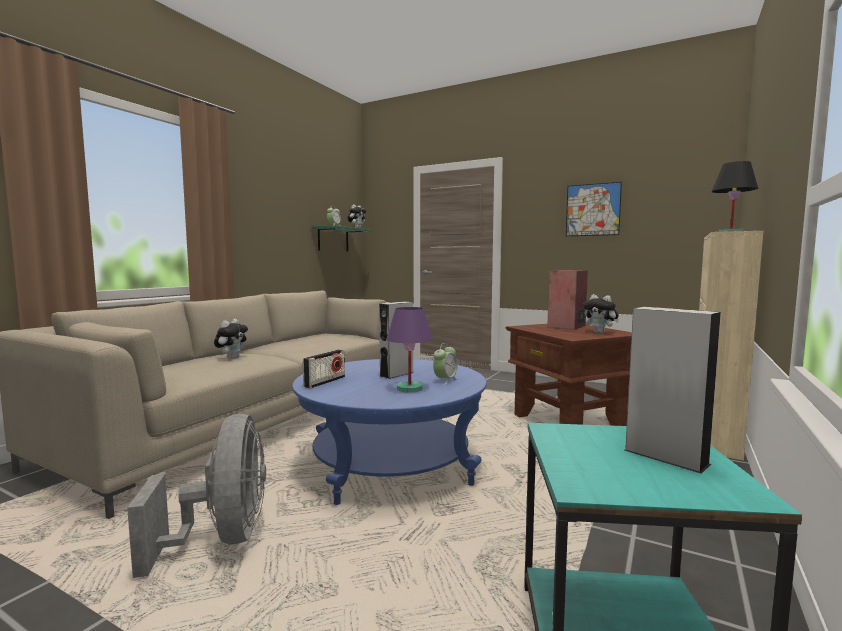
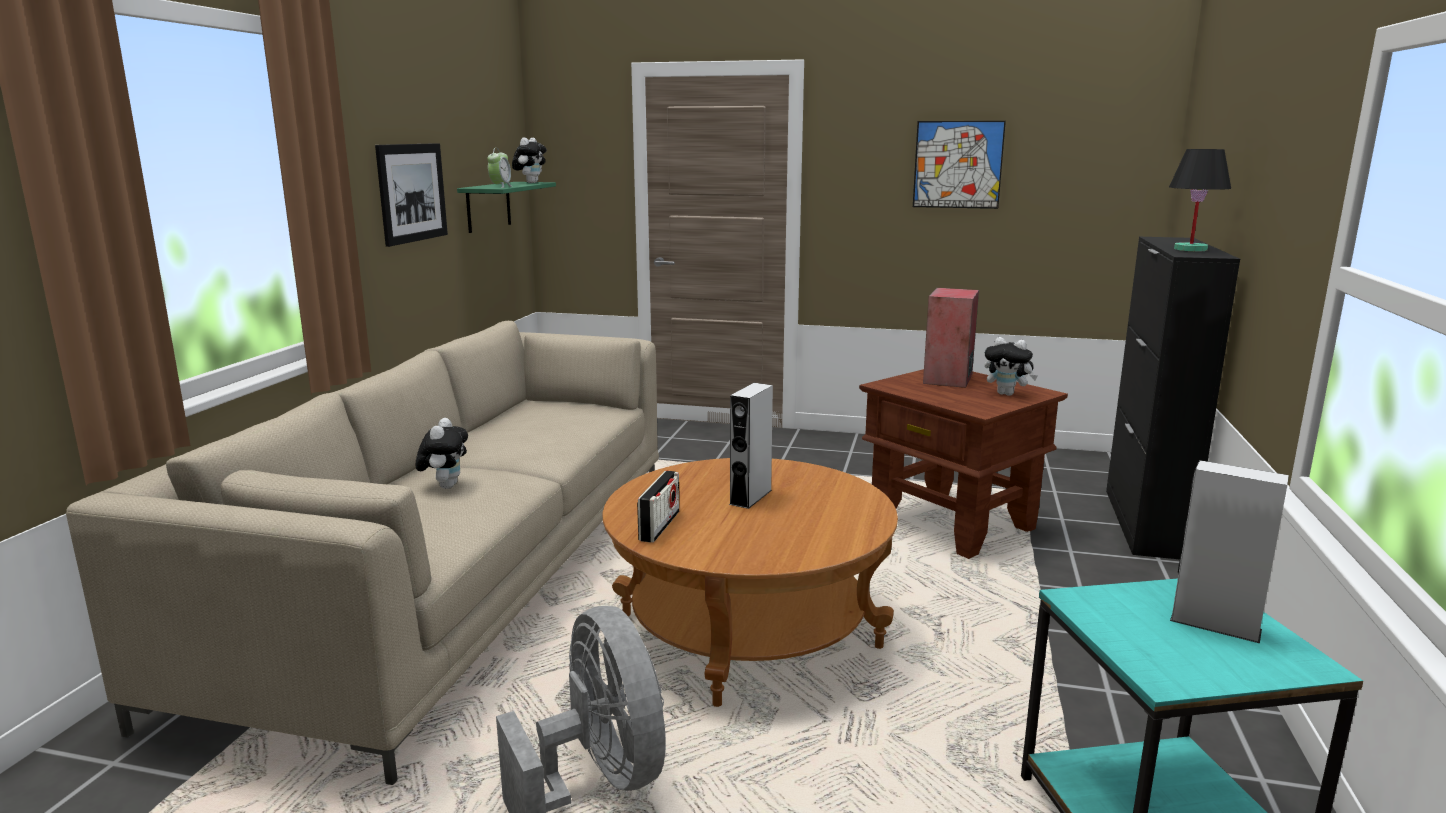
camera: 15 degrees left, 10 degrees up
blue coffee table [292,359,487,505] -> brown coffee table [602,458,898,707]
purple table lamp [386,307,433,393] -> none
alarm clock [433,343,458,385] -> none
beige cabinet [699,231,763,460] -> black cabinet [1106,237,1240,559]
none -> picture [375,143,448,247]

